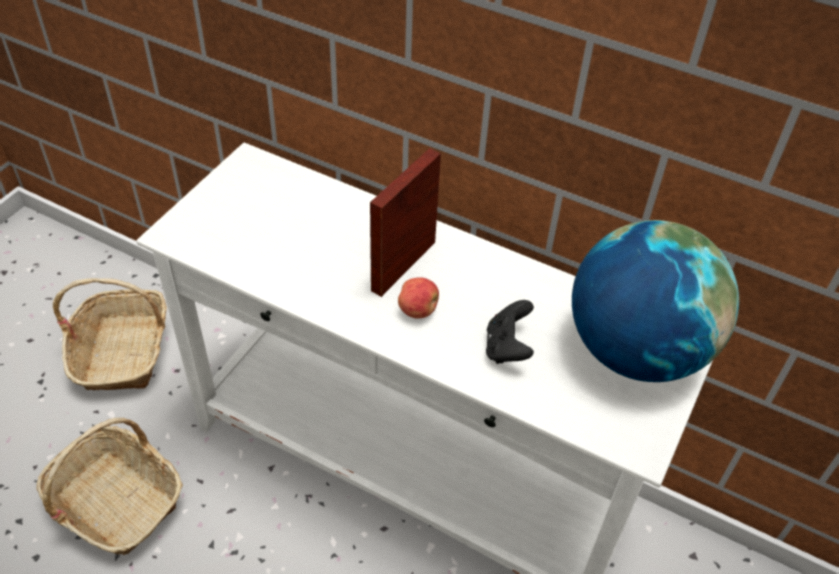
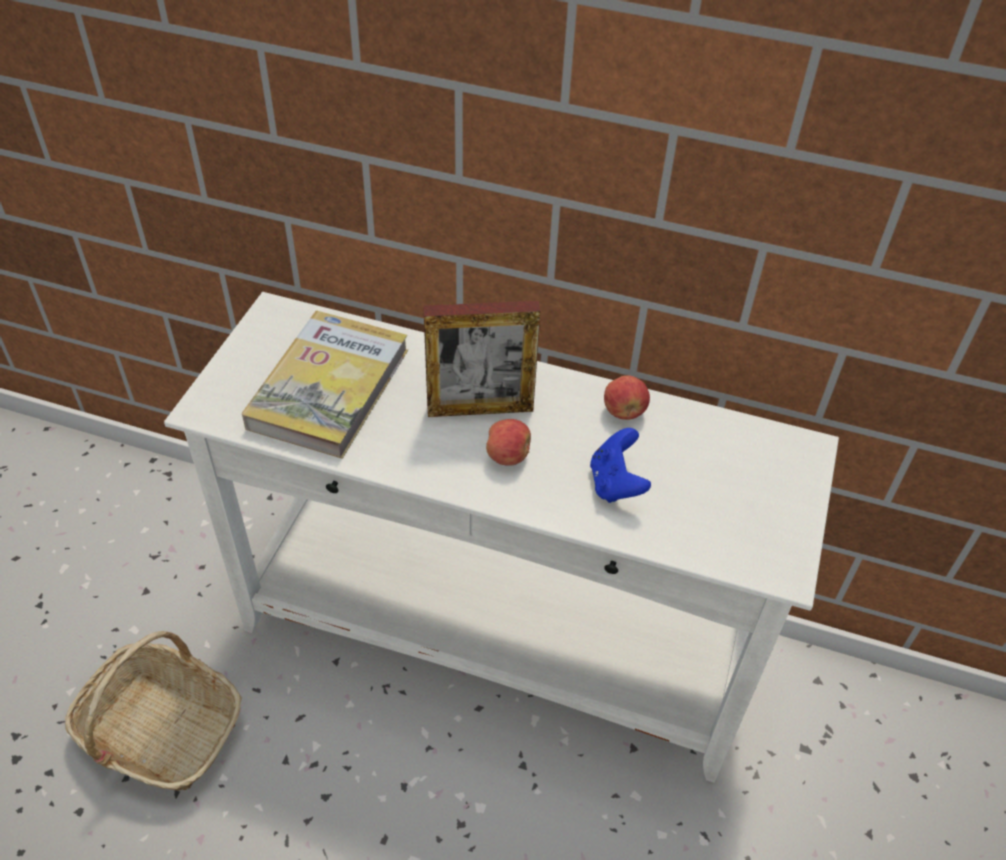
camera: 10 degrees left, 0 degrees up
basket [53,278,167,390] -> none
picture frame [370,148,441,297] -> picture frame turned 120 degrees counterclockwise [423,301,540,417]
black game controller [486,300,534,364] -> blue game controller [590,428,651,503]
globe [572,220,739,382] -> none
none -> book [242,311,408,459]
none -> apple [604,375,650,420]

